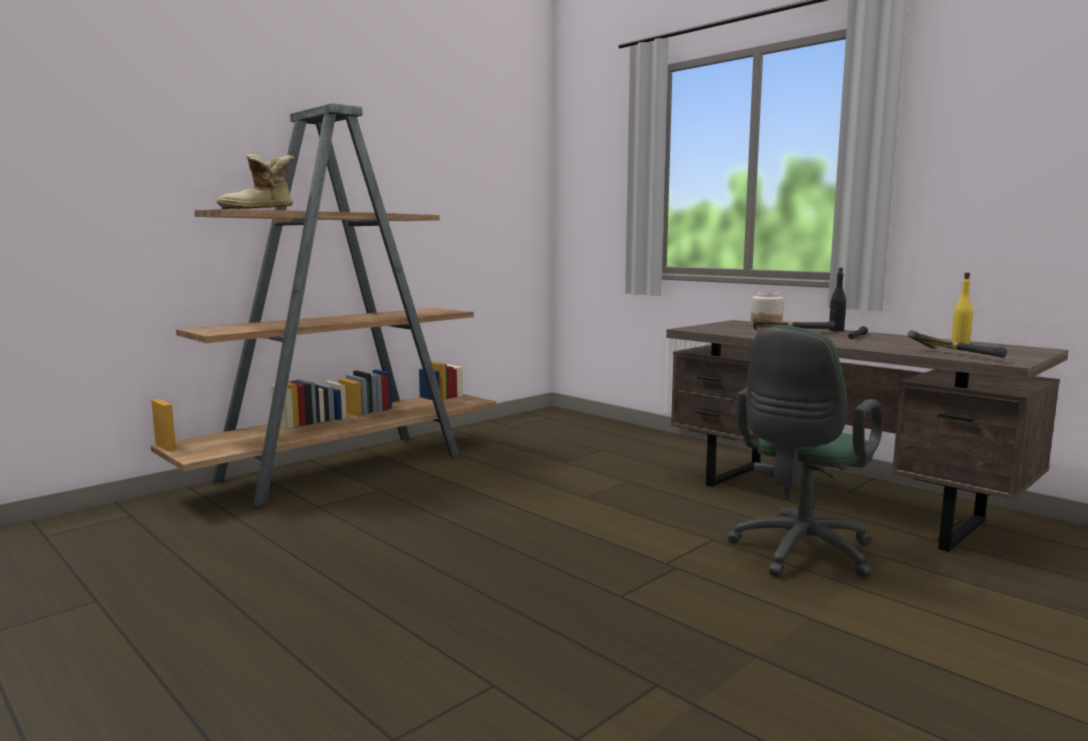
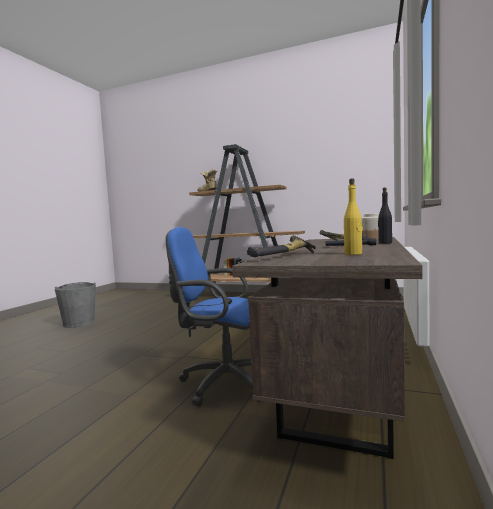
camera: 65 degrees right, 5 degrees down
green office chair [727,325,883,579] -> blue office chair [166,227,262,407]
none -> grey bucket [55,282,96,328]

